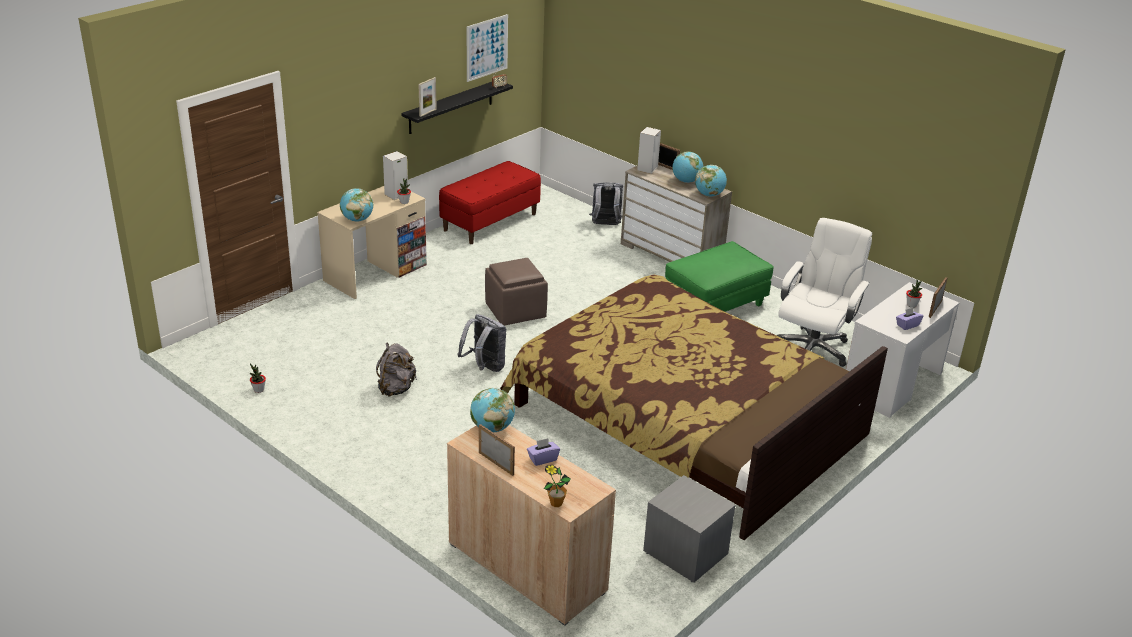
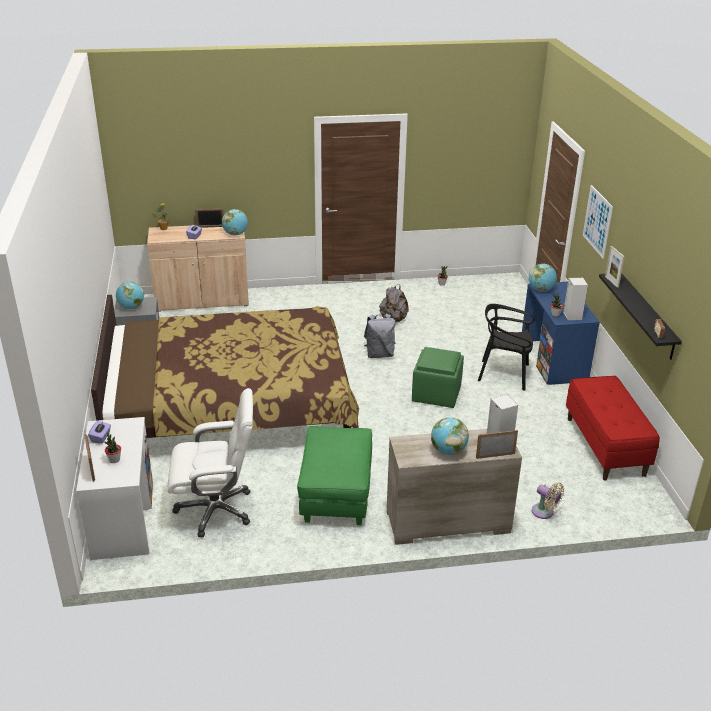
camera: 130 degrees right, 0 degrees up
beige desk [317,186,427,299] -> blue desk [522,282,600,385]
picture [467,14,508,82] -> picture moved to [583,185,613,259]
brown ottoman [485,258,548,326] -> green ottoman [412,347,464,408]
grey backpack [589,183,623,225] -> beige fan [532,482,564,519]
globe [695,165,727,197] -> globe moved to [116,282,144,309]
white office chair [776,218,872,367] -> white office chair turned 75 degrees counterclockwise [168,388,253,537]
none -> black chair [478,304,535,390]

